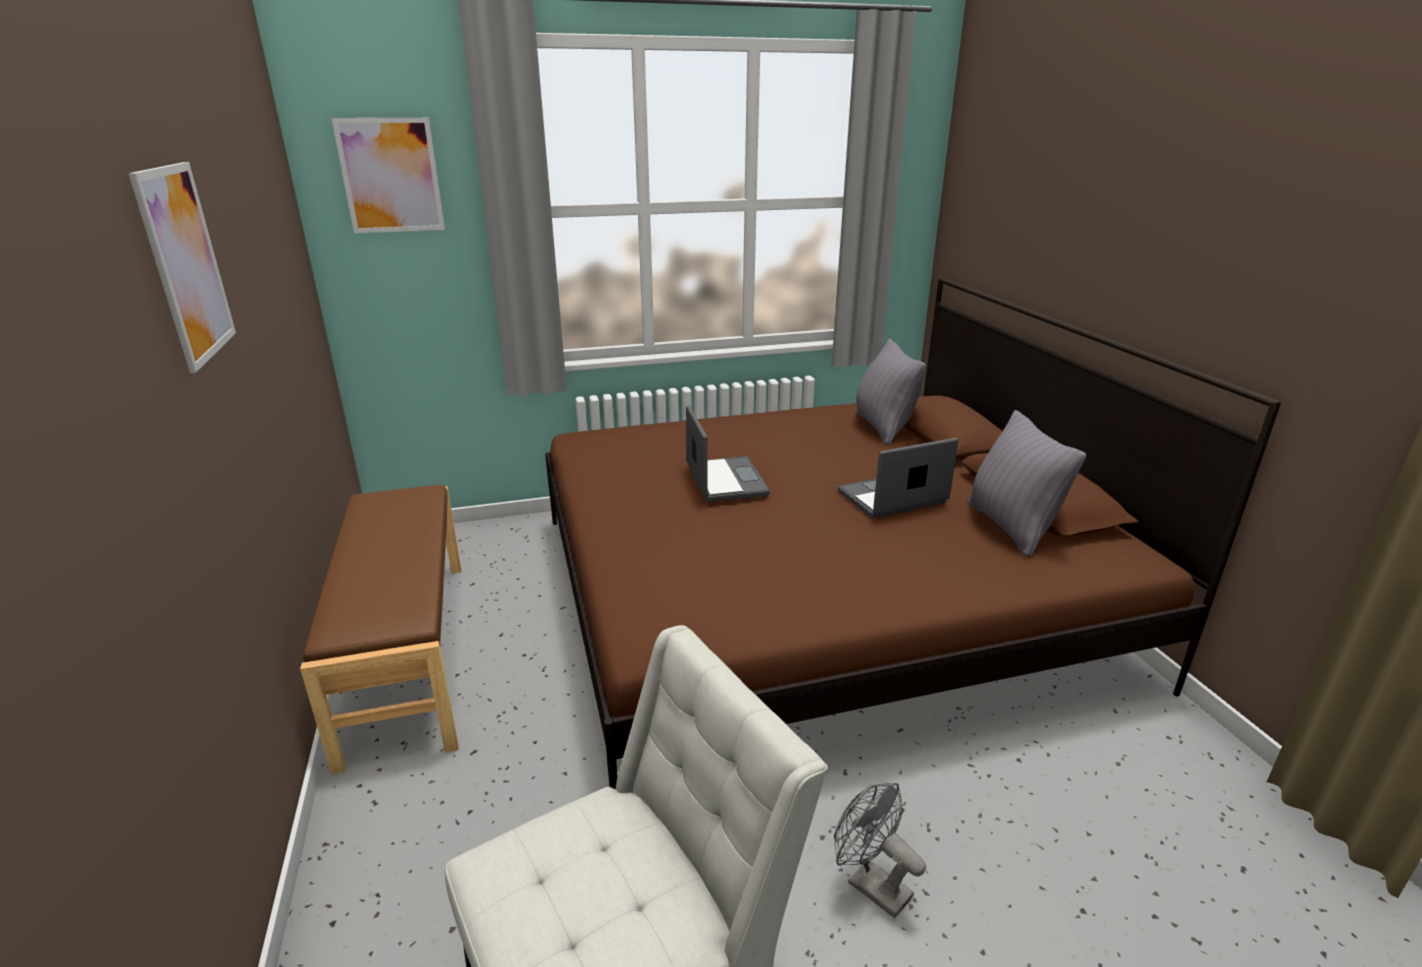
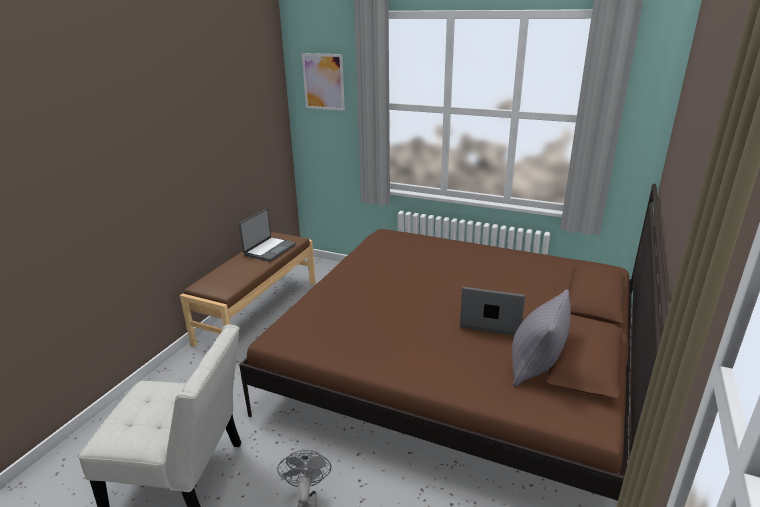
camera: 40 degrees right, 0 degrees up
picture [128,162,236,373] -> none
laptop [686,406,770,502] -> laptop moved to [239,209,296,262]
grey pillow [856,339,926,445] -> none

